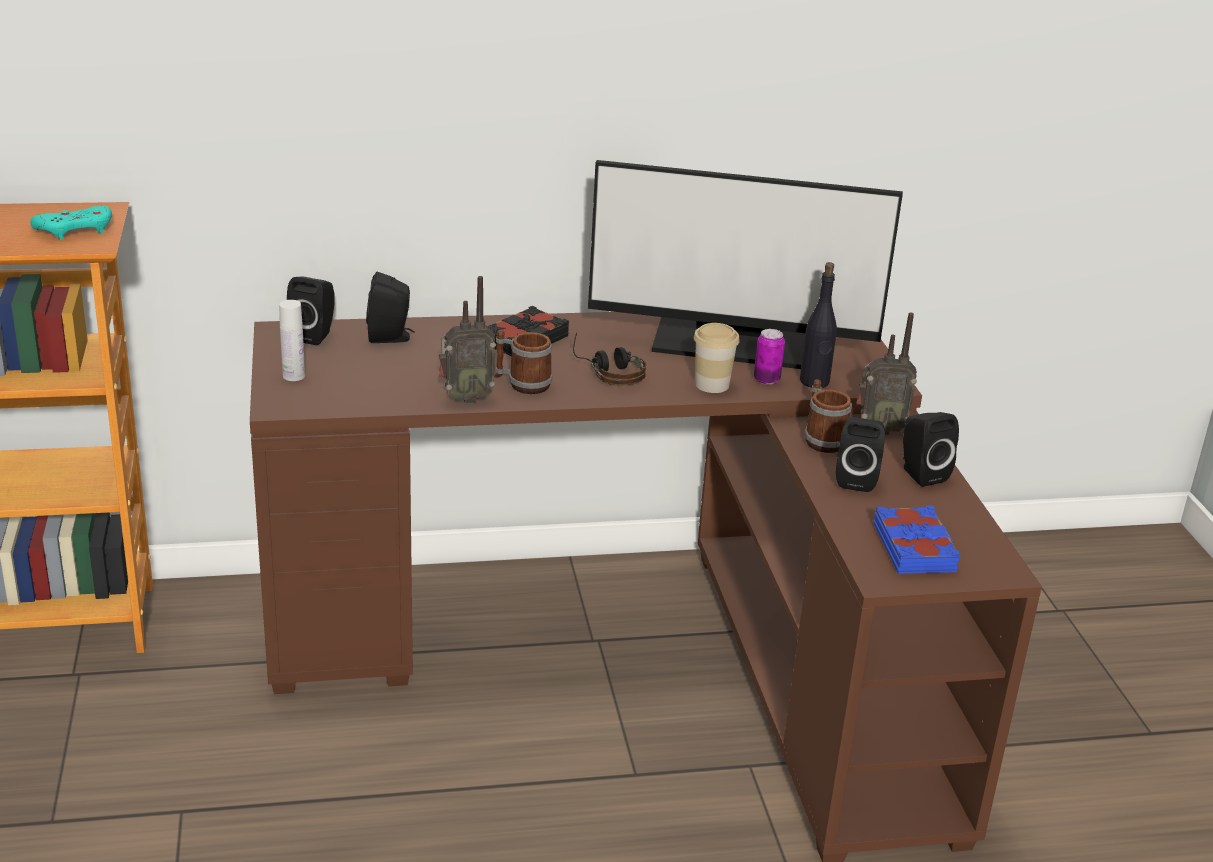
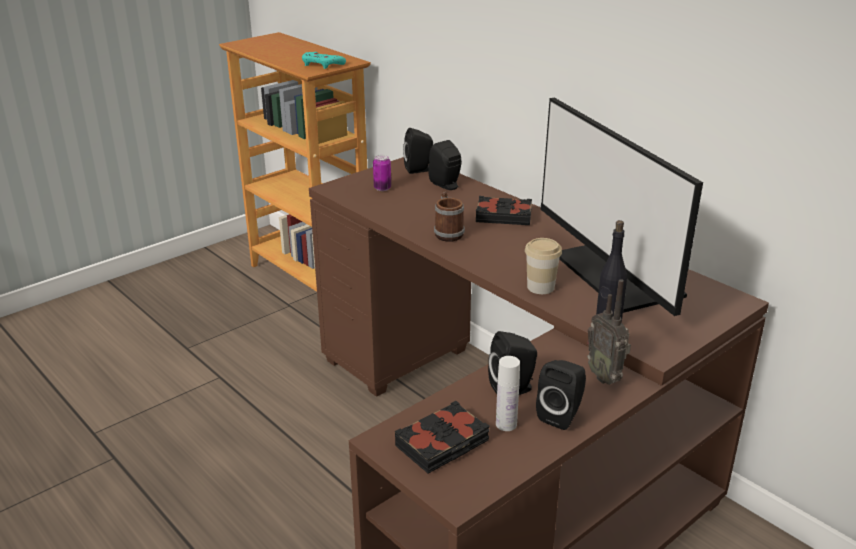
camera: 60 degrees right, 0 degrees up
white bottle [279,300,305,381] -> white bottle moved to [496,356,520,431]
radio [439,276,496,404] -> none
headphones [573,332,646,386] -> none
can [754,329,785,384] -> can moved to [373,155,391,191]
mug [804,379,852,453] -> none
blue book [873,505,960,574] -> black book [395,401,490,474]

